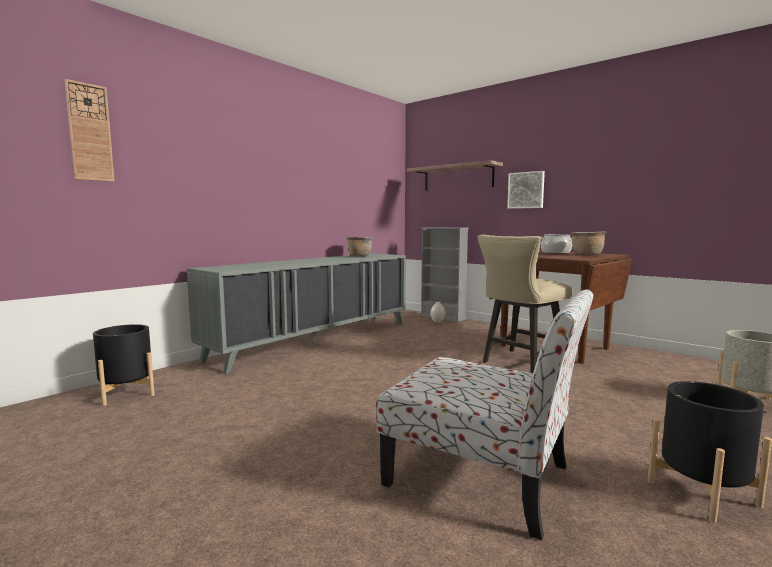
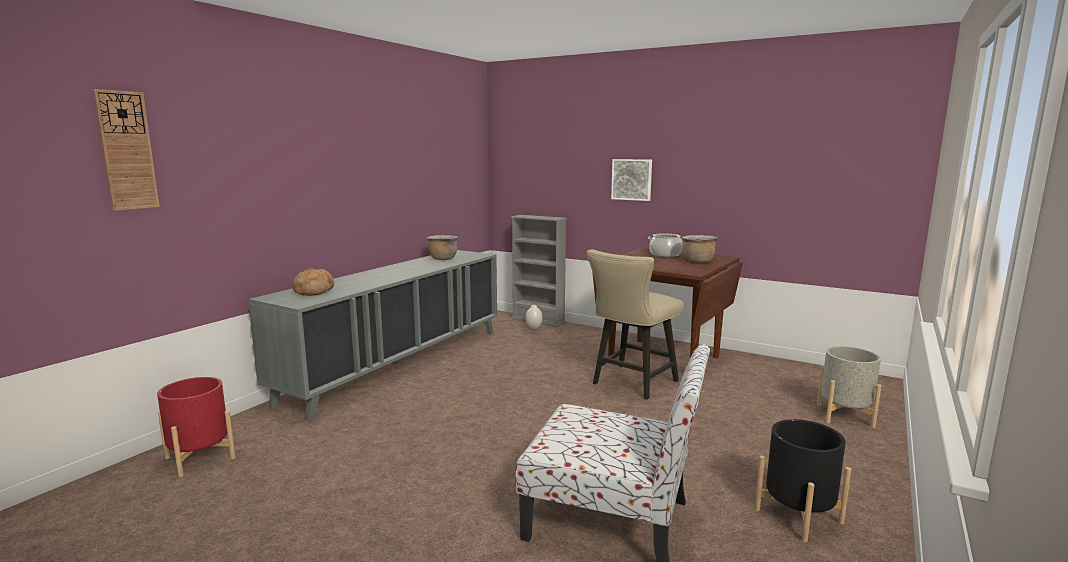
camera: 10 degrees left, 5 degrees up
black planter [93,324,155,406] -> red planter [157,377,236,477]
shelf [407,160,503,191] -> none
none -> bread [292,268,334,296]

